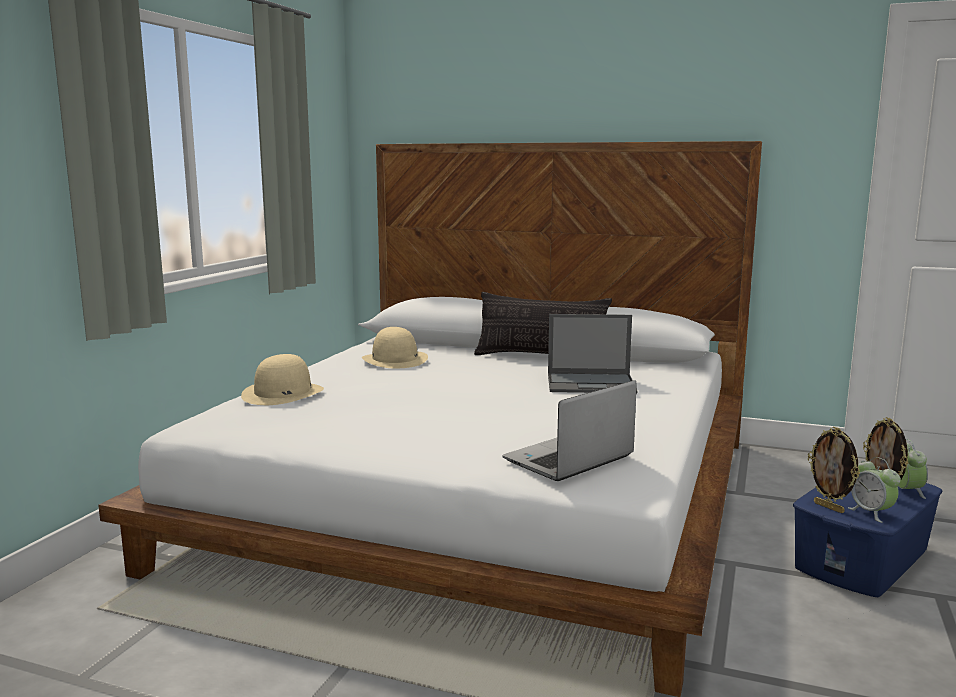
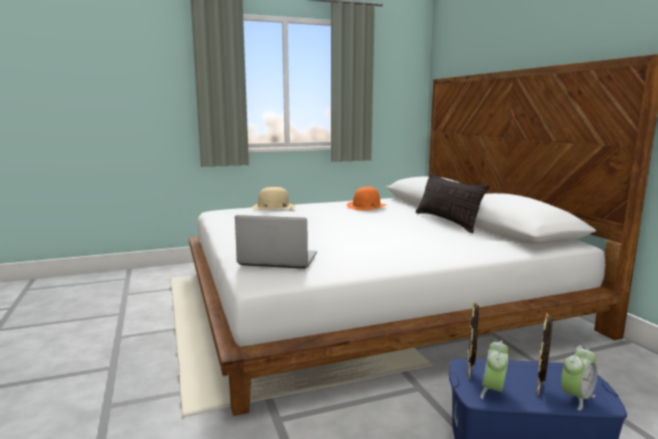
camera: 50 degrees right, 0 degrees up
beige hat [362,327,428,369] -> orange hat [347,186,386,211]
laptop [548,314,638,393] -> none

